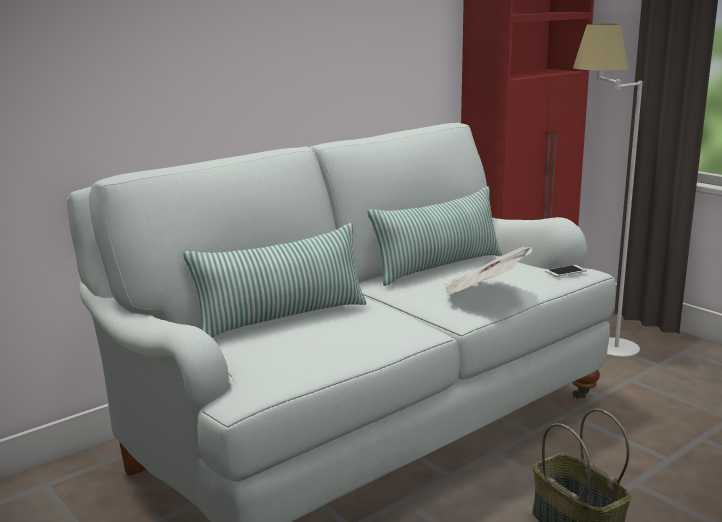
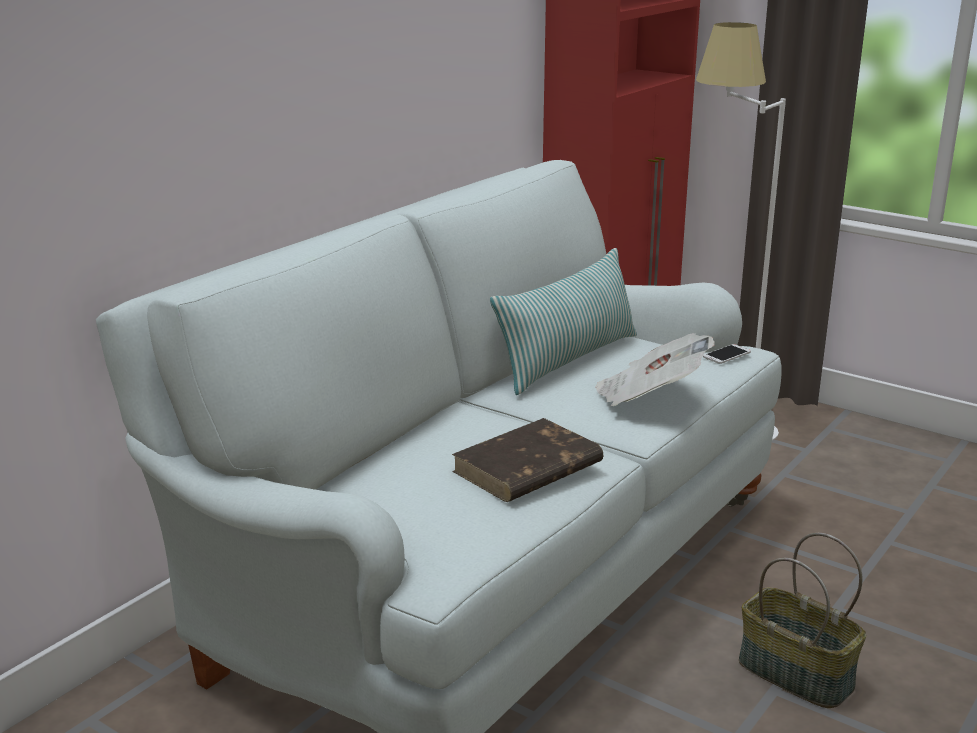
camera: 15 degrees left, 5 degrees up
pillow [183,223,367,338] -> none
none -> brown book [452,418,604,502]

